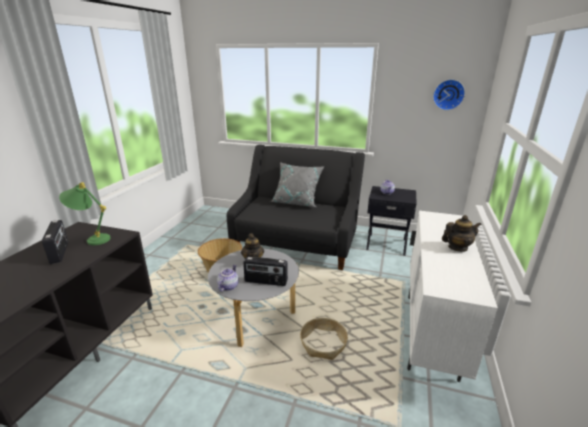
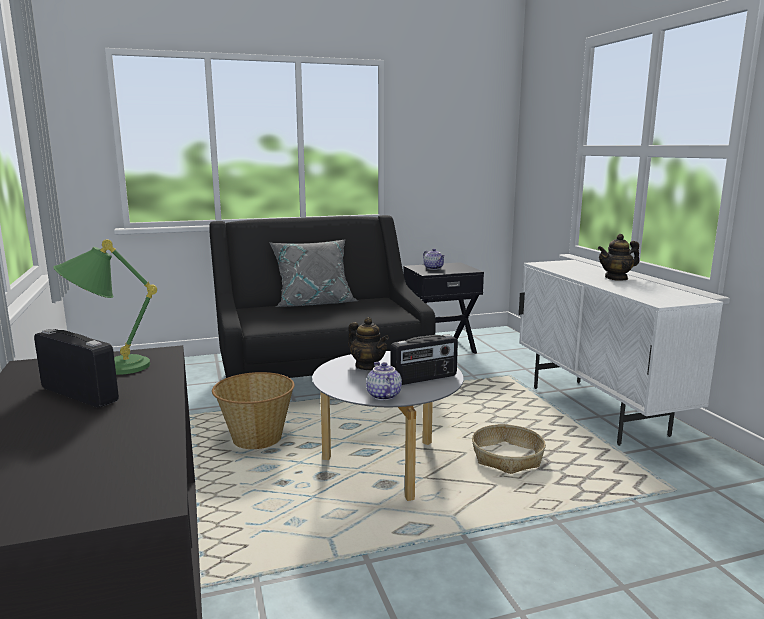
camera: 35 degrees left, 10 degrees down
wall clock [433,79,465,110] -> none
teapot [442,215,482,252] -> teapot turned 150 degrees counterclockwise [598,234,639,280]

